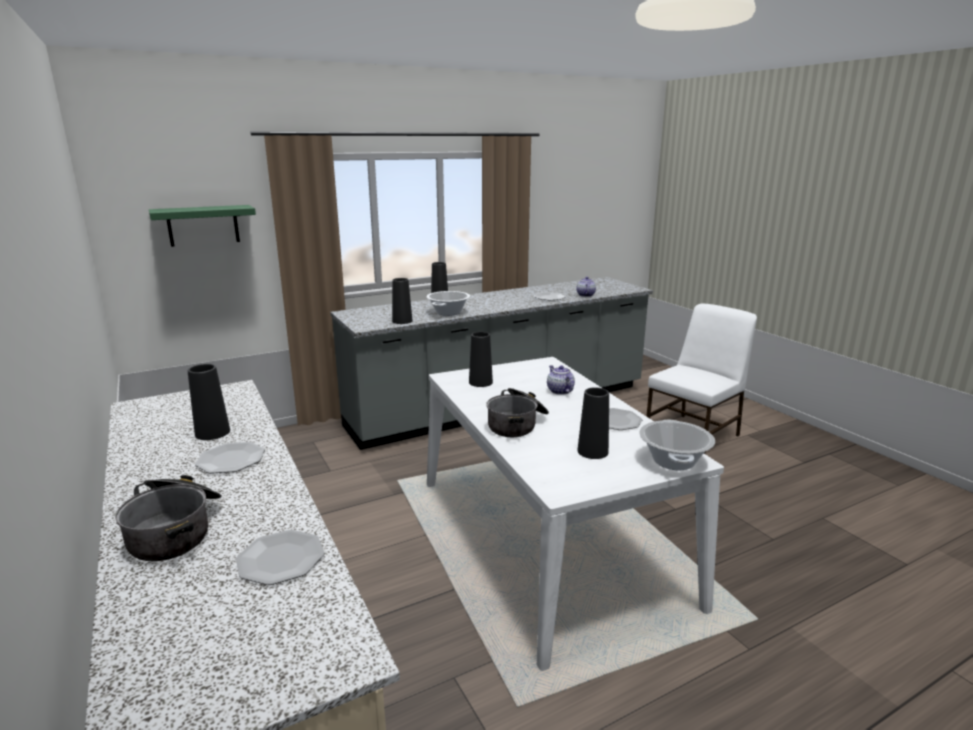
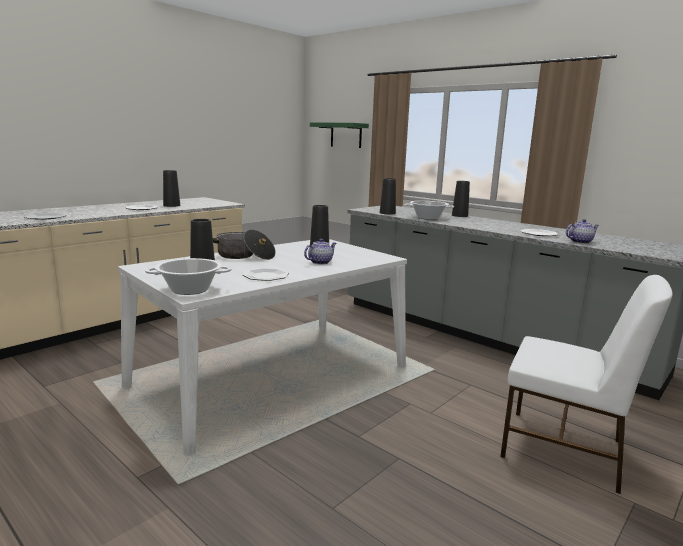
camera: 70 degrees right, 5 degrees down
cooking pot [115,475,221,561] -> none

